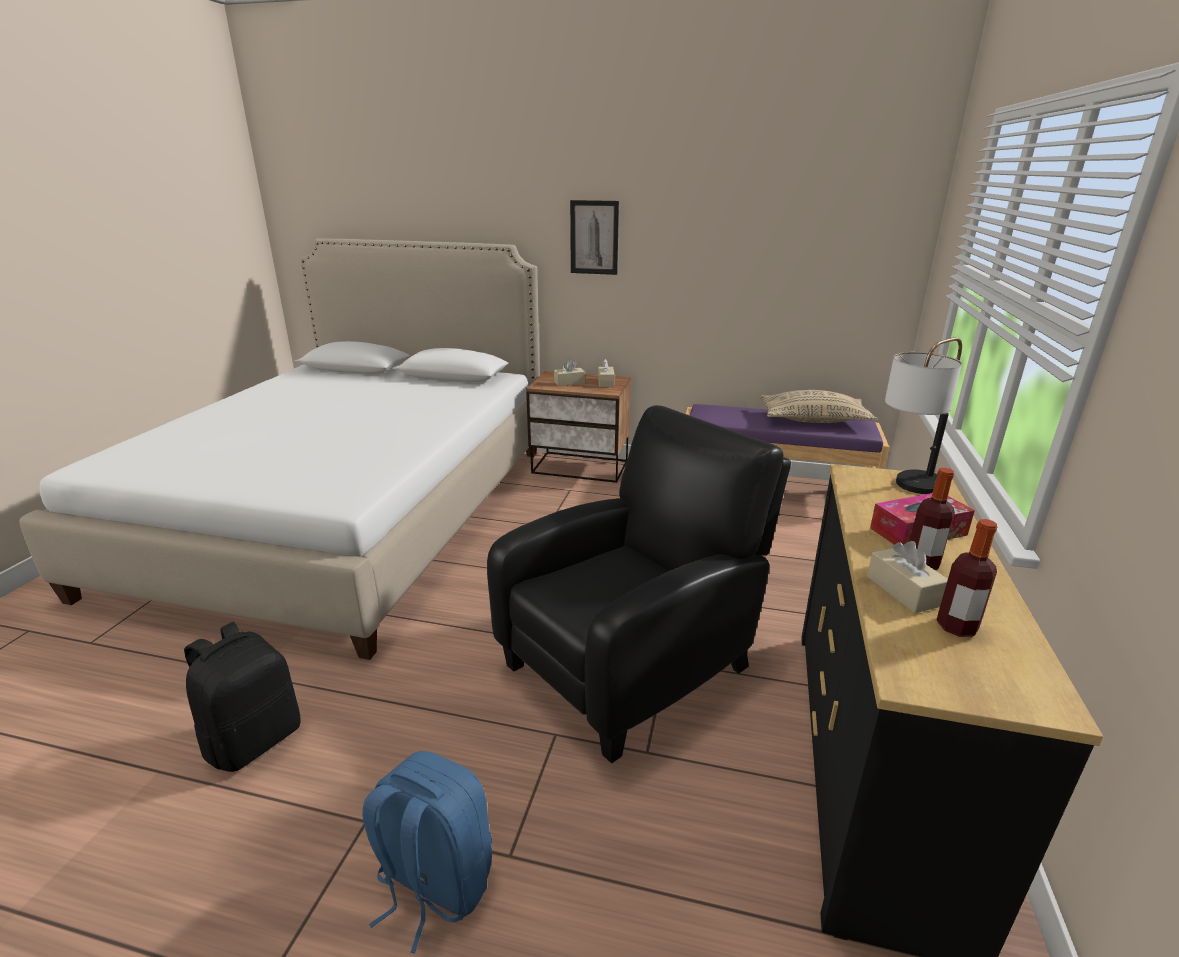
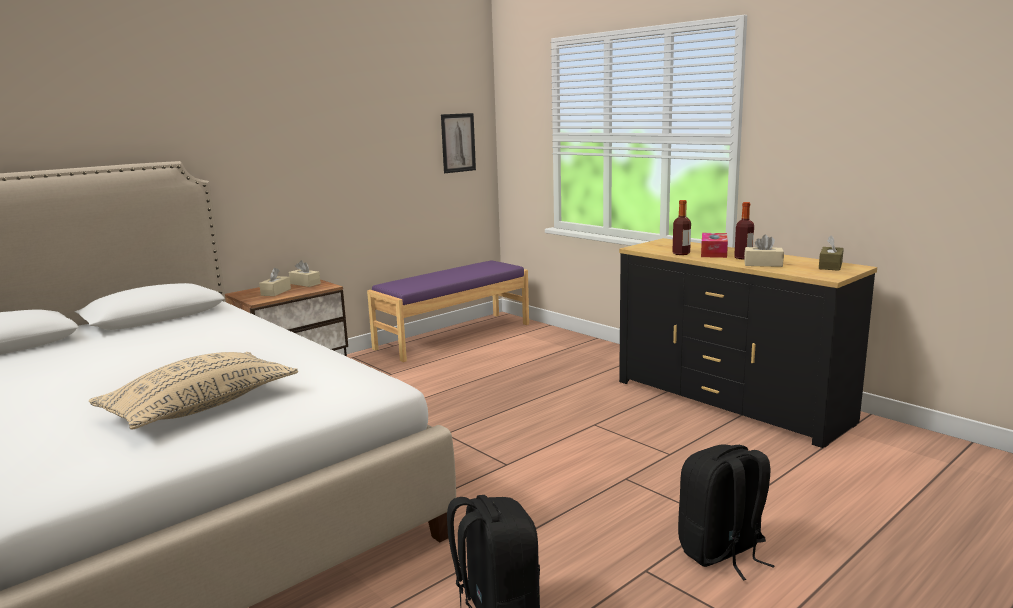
camera: 55 degrees left, 10 degrees down
blue backpack [362,751,492,953] -> black backpack [678,444,774,580]
black armchair [487,405,791,763] -> none
picture [570,200,619,275] -> picture moved to [441,113,476,173]
beige pillow [760,390,877,423] -> beige pillow moved to [89,352,298,430]
table lamp [885,337,962,494] -> none
bottle [936,519,998,637] -> bottle moved to [672,200,691,255]
none -> brown tissue box [819,235,844,271]

